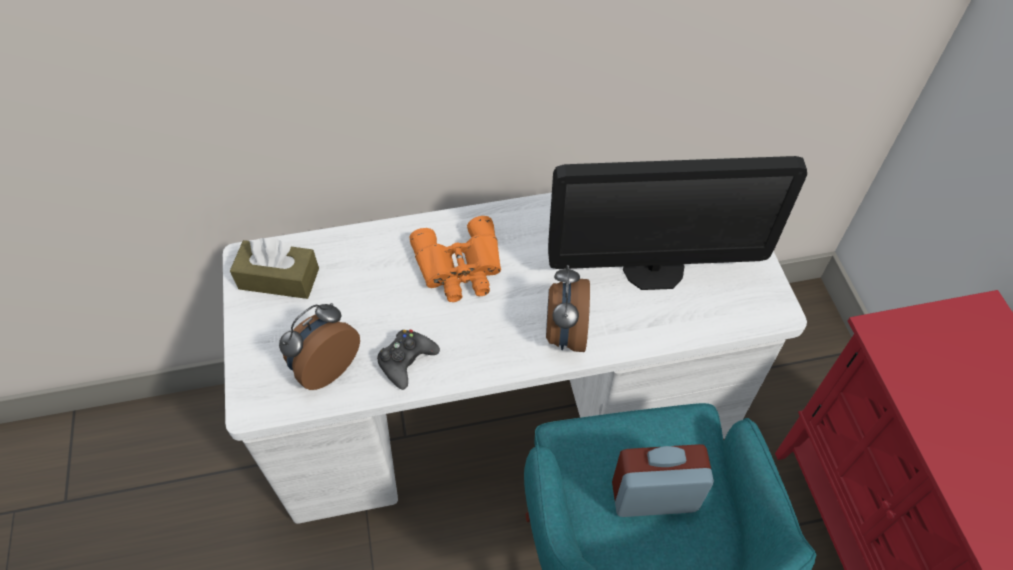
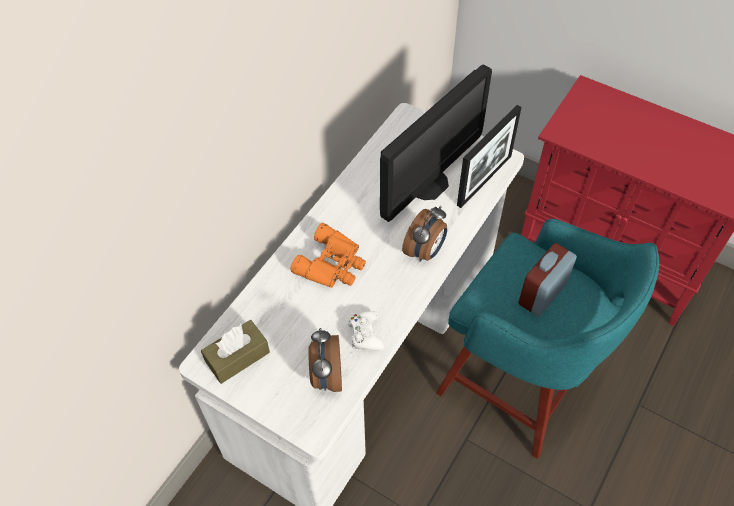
camera: 45 degrees left, 0 degrees up
black game controller [377,330,440,390] -> white game controller [348,311,384,350]
alarm clock [546,265,590,352] -> alarm clock turned 105 degrees counterclockwise [402,206,447,262]
none -> picture frame [457,105,522,208]

